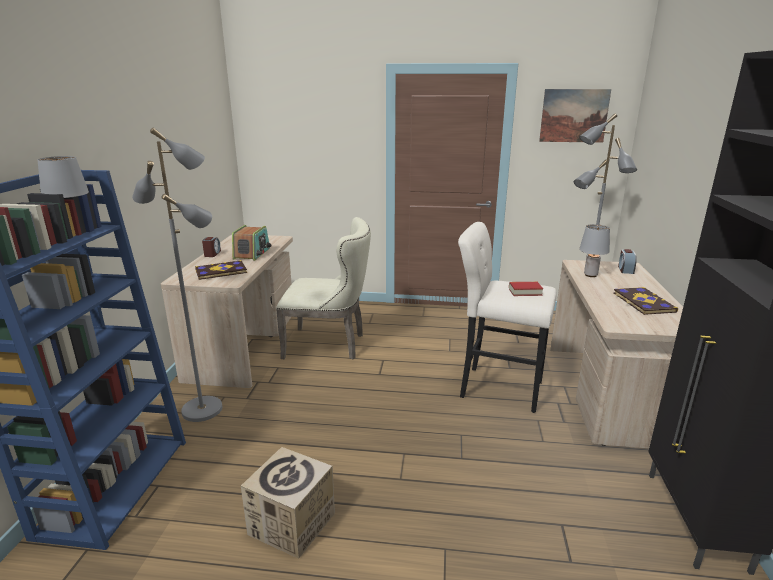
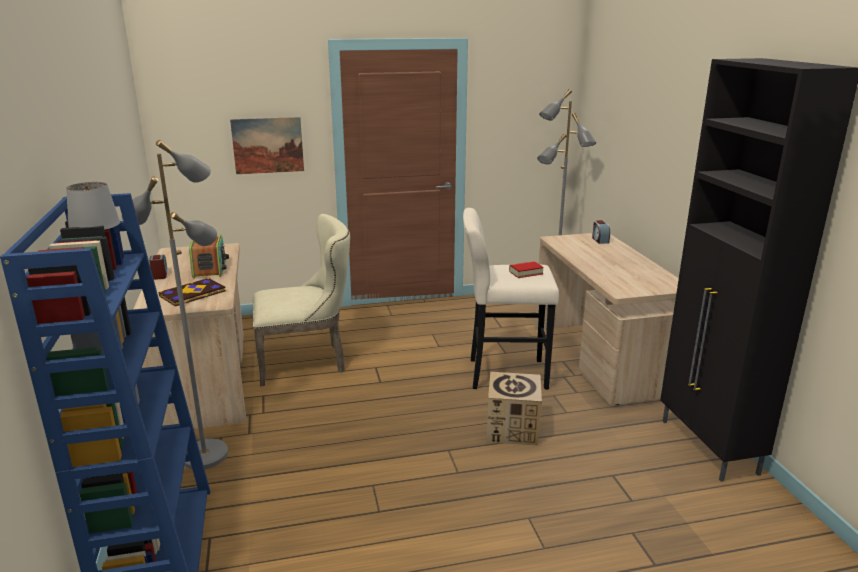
camera: 20 degrees left, 0 degrees up
cardboard box [241,447,335,559] -> cardboard box moved to [487,372,542,446]
picture [539,89,611,143] -> picture moved to [230,117,304,174]
grey table lamp [579,224,610,277] -> none
book [613,287,678,315] -> none

